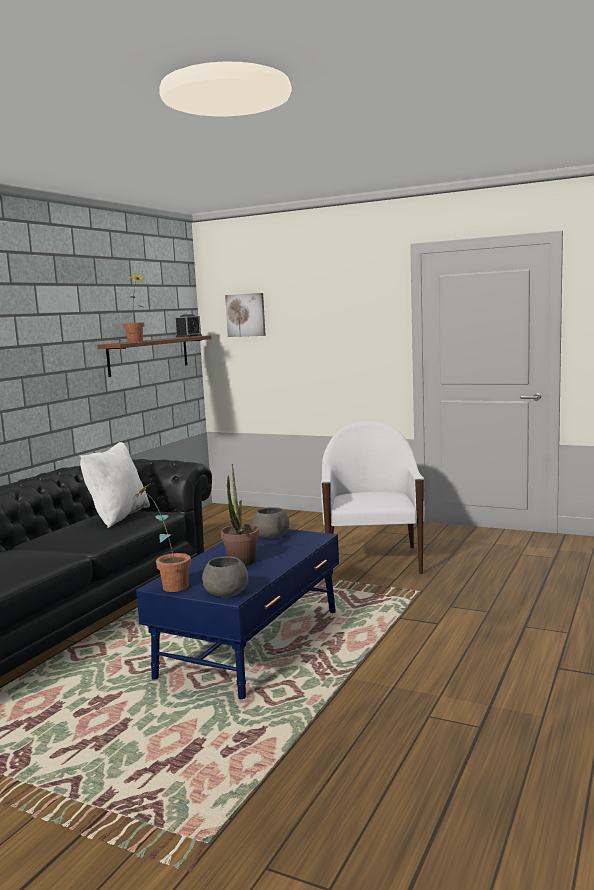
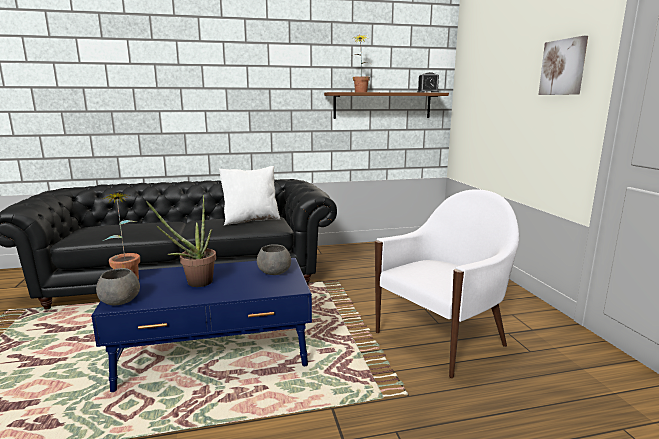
camera: 50 degrees right, 5 degrees up
picture [225,293,266,337] -> picture moved to [538,36,588,95]

